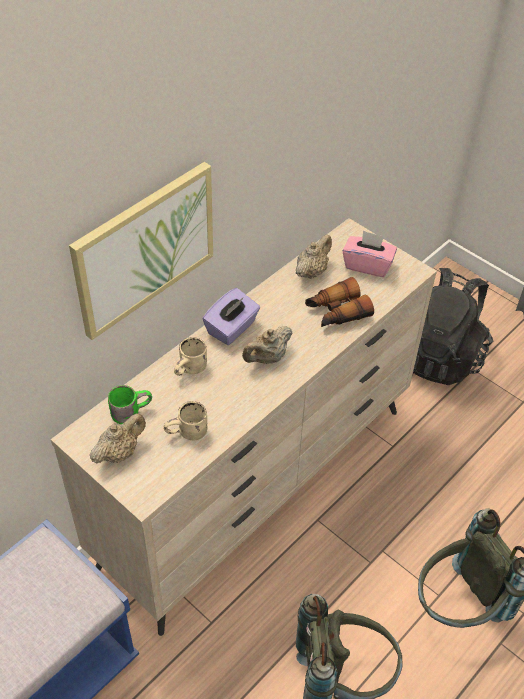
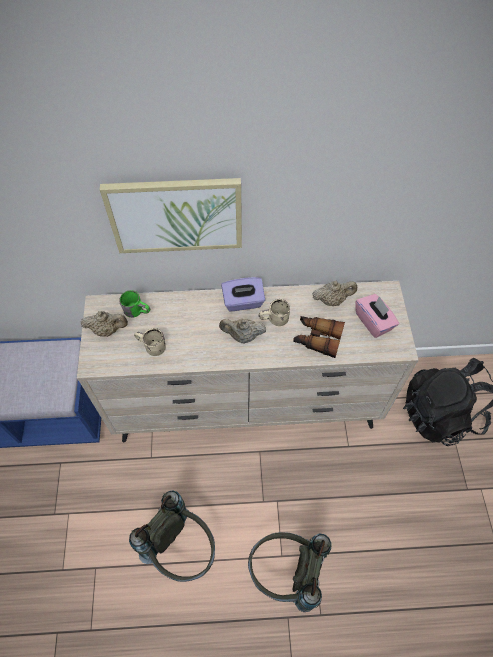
camera: 45 degrees right, 10 degrees up
beige mug [174,337,207,376] -> beige mug moved to [259,299,290,326]

